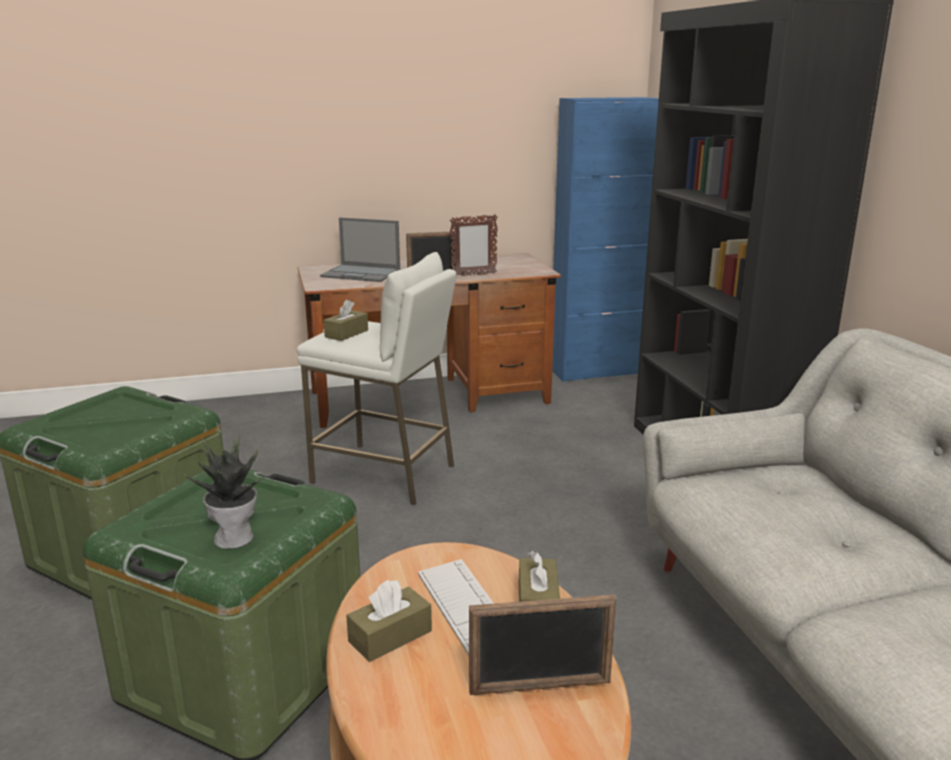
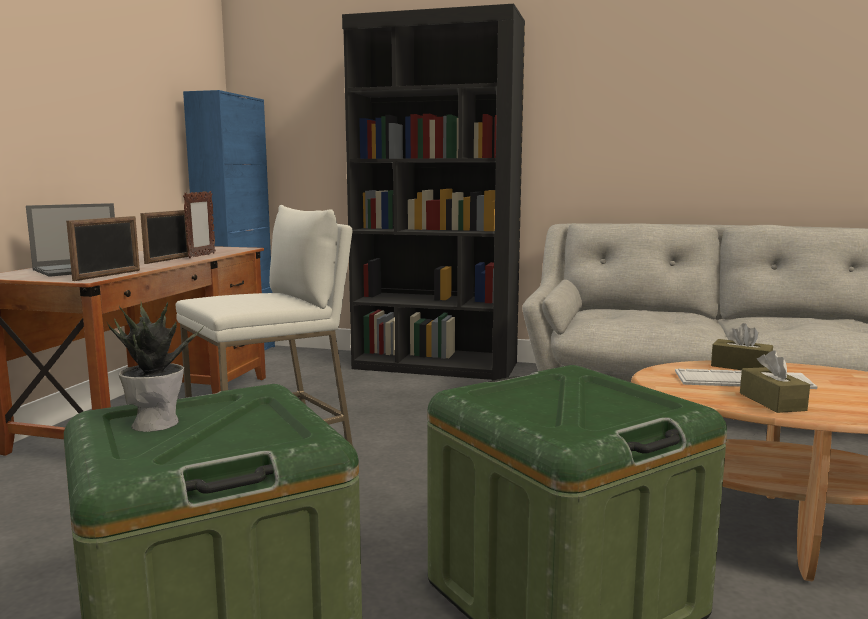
camera: 60 degrees left, 10 degrees down
potted plant [183,437,266,549] -> potted plant moved to [107,302,203,432]
brown tissue box [324,300,368,341] -> none
picture frame [469,594,616,695] -> picture frame moved to [66,216,140,281]

